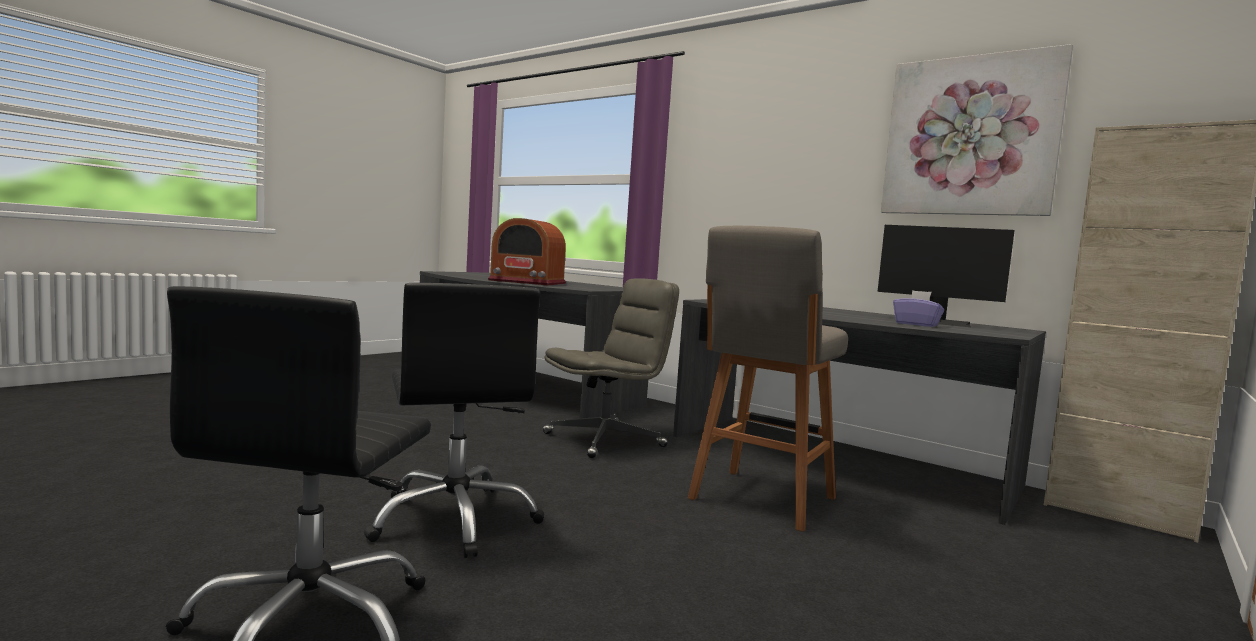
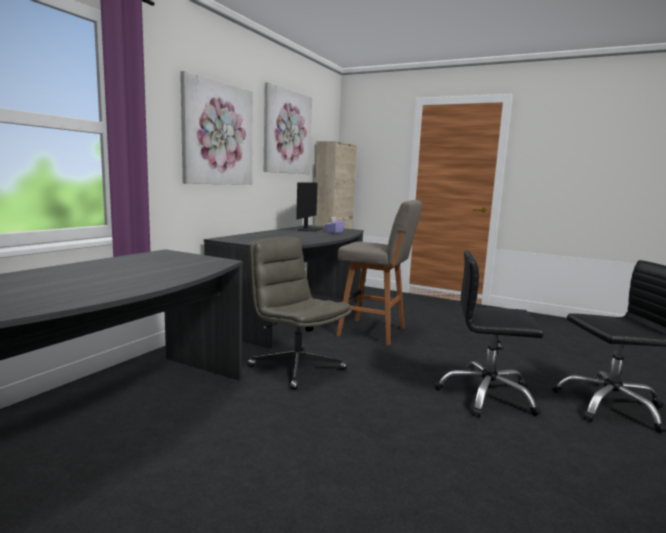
camera: 100 degrees left, 5 degrees up
black office chair [364,283,544,558] -> black office chair turned 135 degrees counterclockwise [435,251,543,417]
radio [488,218,566,285] -> none
none -> picture [180,71,253,185]

